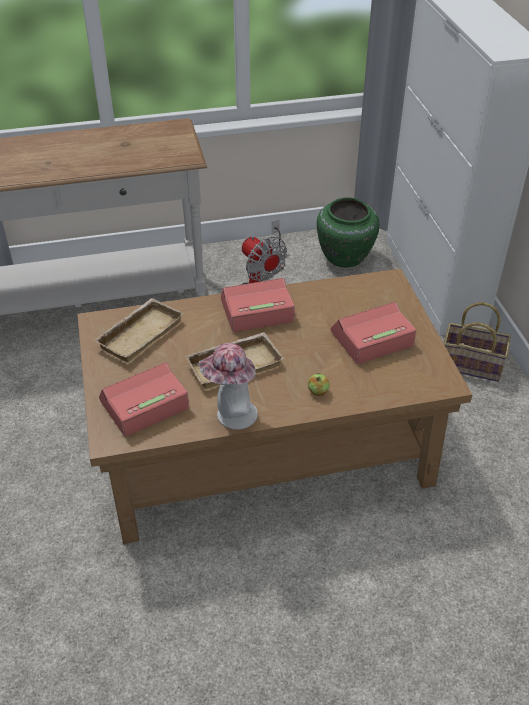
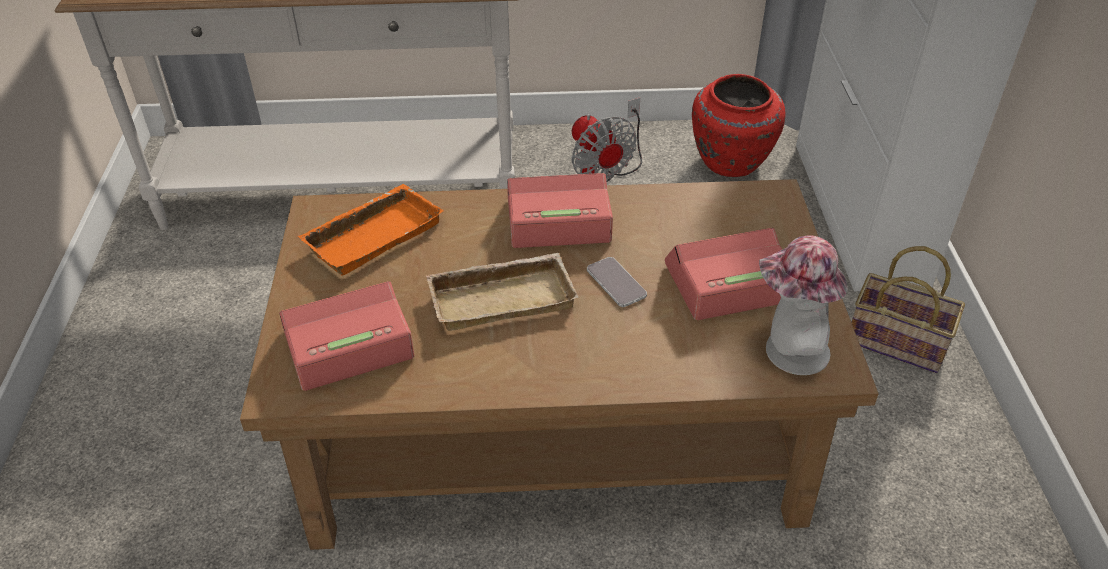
camera: 10 degrees right, 0 degrees up
beige tray [93,298,184,362] -> orange tray [298,184,443,276]
hat [199,343,258,430] -> hat moved to [759,235,848,375]
apple [308,373,330,396] -> none
green vase [316,197,379,267] -> red vase [692,74,785,177]
none -> phone [587,257,647,307]

